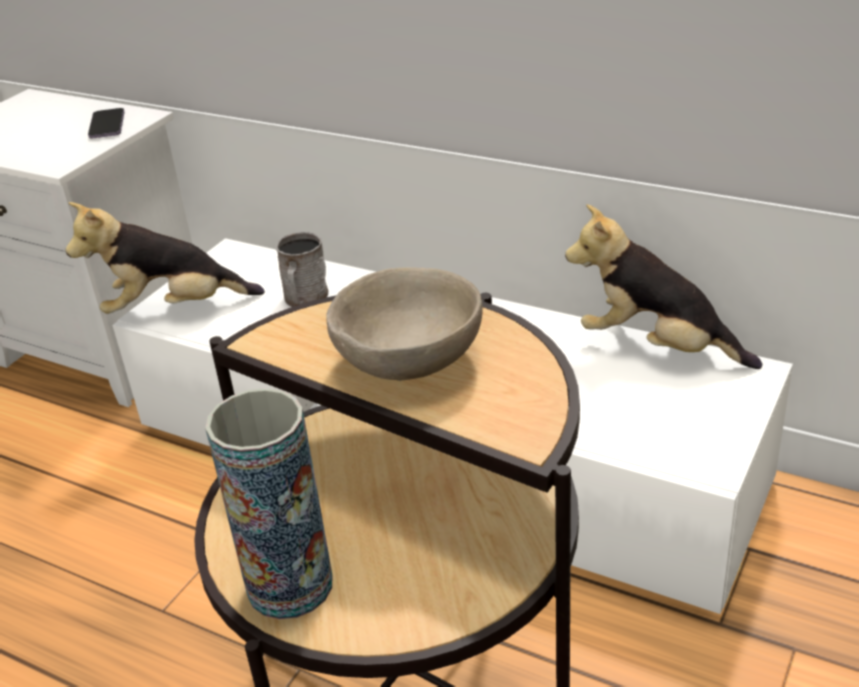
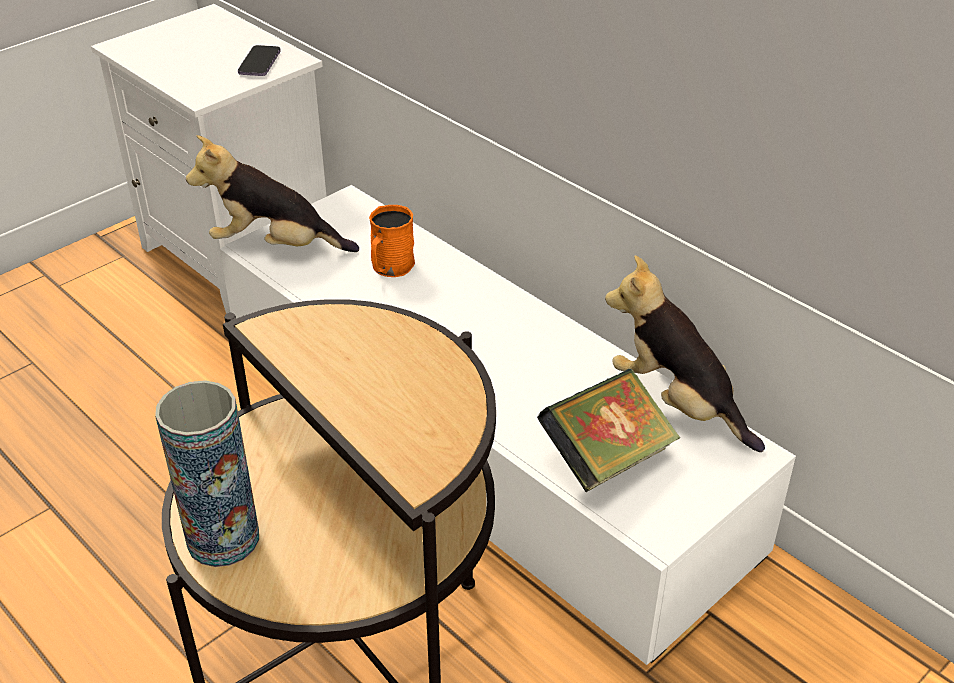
camera: 15 degrees right, 5 degrees up
grey mug [276,232,329,307] -> orange mug [369,205,415,277]
beige bowl [326,267,483,381] -> none
none -> book [537,369,680,492]

